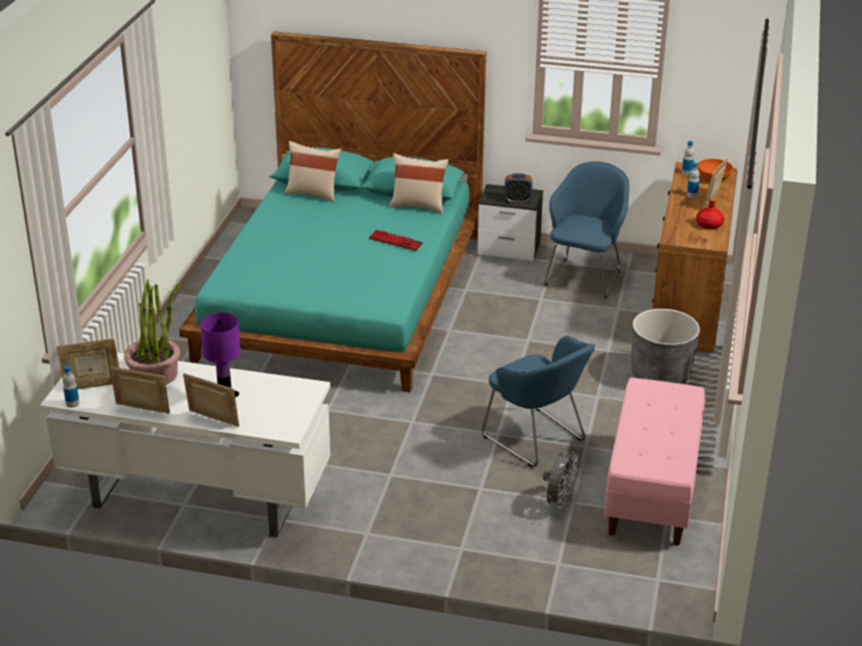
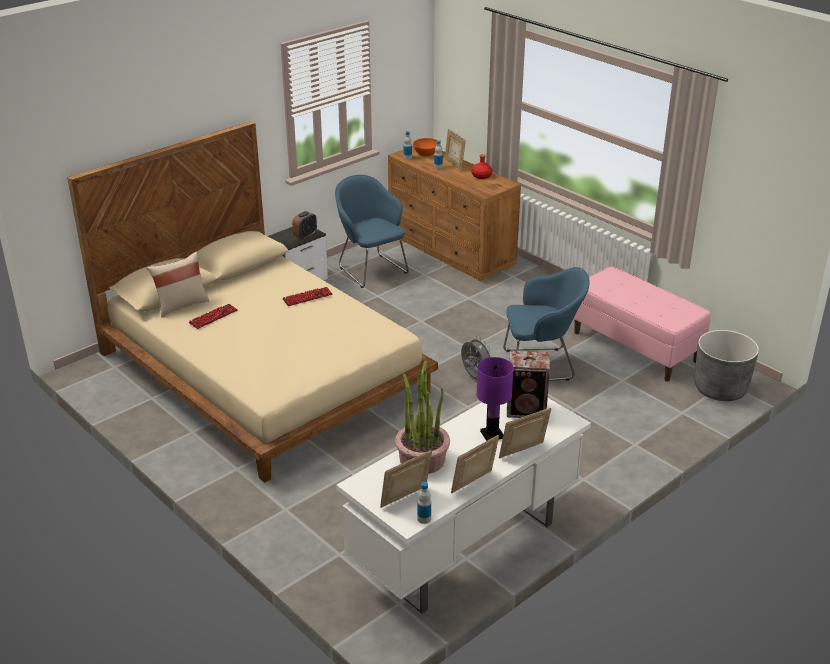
camera: 55 degrees left, 0 degrees up
picture frame [57,338,119,389] -> picture frame turned 150 degrees counterclockwise [380,450,432,508]
turquoise bed [179,31,486,393] -> beige bed [67,121,438,483]
beige pillow [389,153,449,213] -> none
grey fan [543,452,578,510] -> grey fan moved to [461,336,493,380]
grey planter [631,309,700,384] -> grey planter moved to [694,330,759,401]
none -> keyboard [189,304,238,329]
none -> speaker [507,350,550,418]

